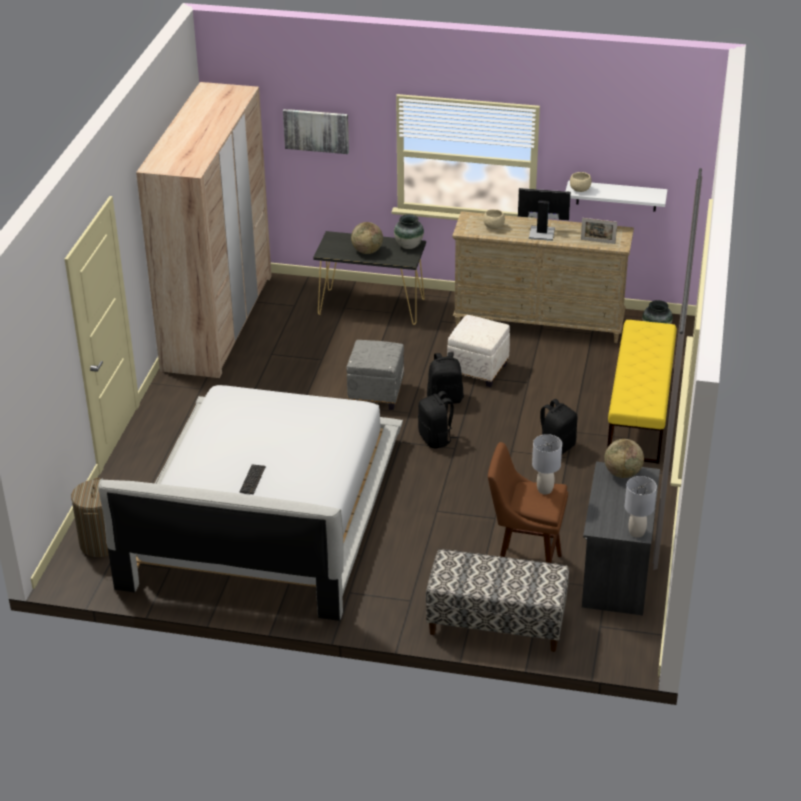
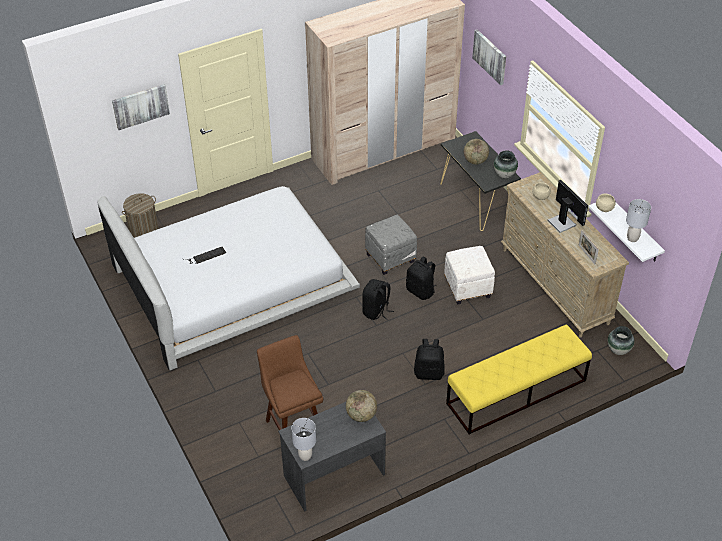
camera: 50 degrees right, 10 degrees up
bench [426,549,569,652] -> none
grey table lamp [532,434,562,495] -> grey table lamp moved to [626,199,651,242]
none -> picture [112,84,170,130]

